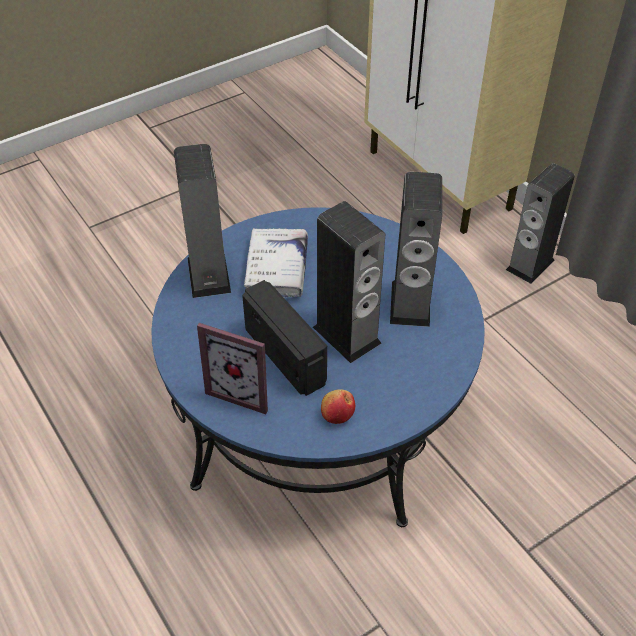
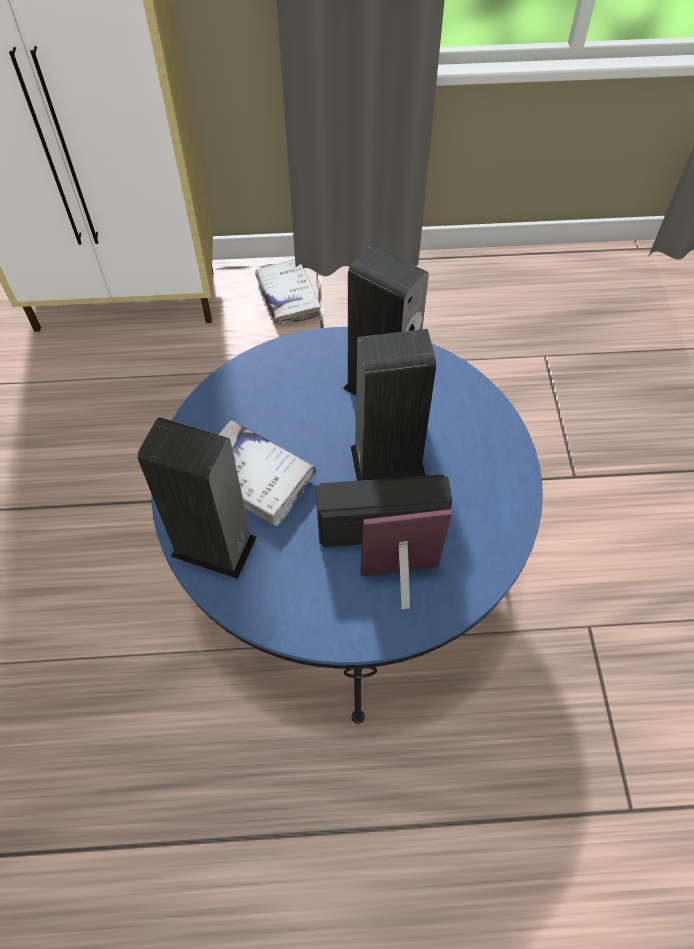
camera: 60 degrees left, 10 degrees up
picture frame [197,323,268,414] -> picture frame turned 150 degrees counterclockwise [361,509,452,609]
apple [321,389,355,424] -> none
speaker [506,163,575,284] -> white book [255,259,321,325]

